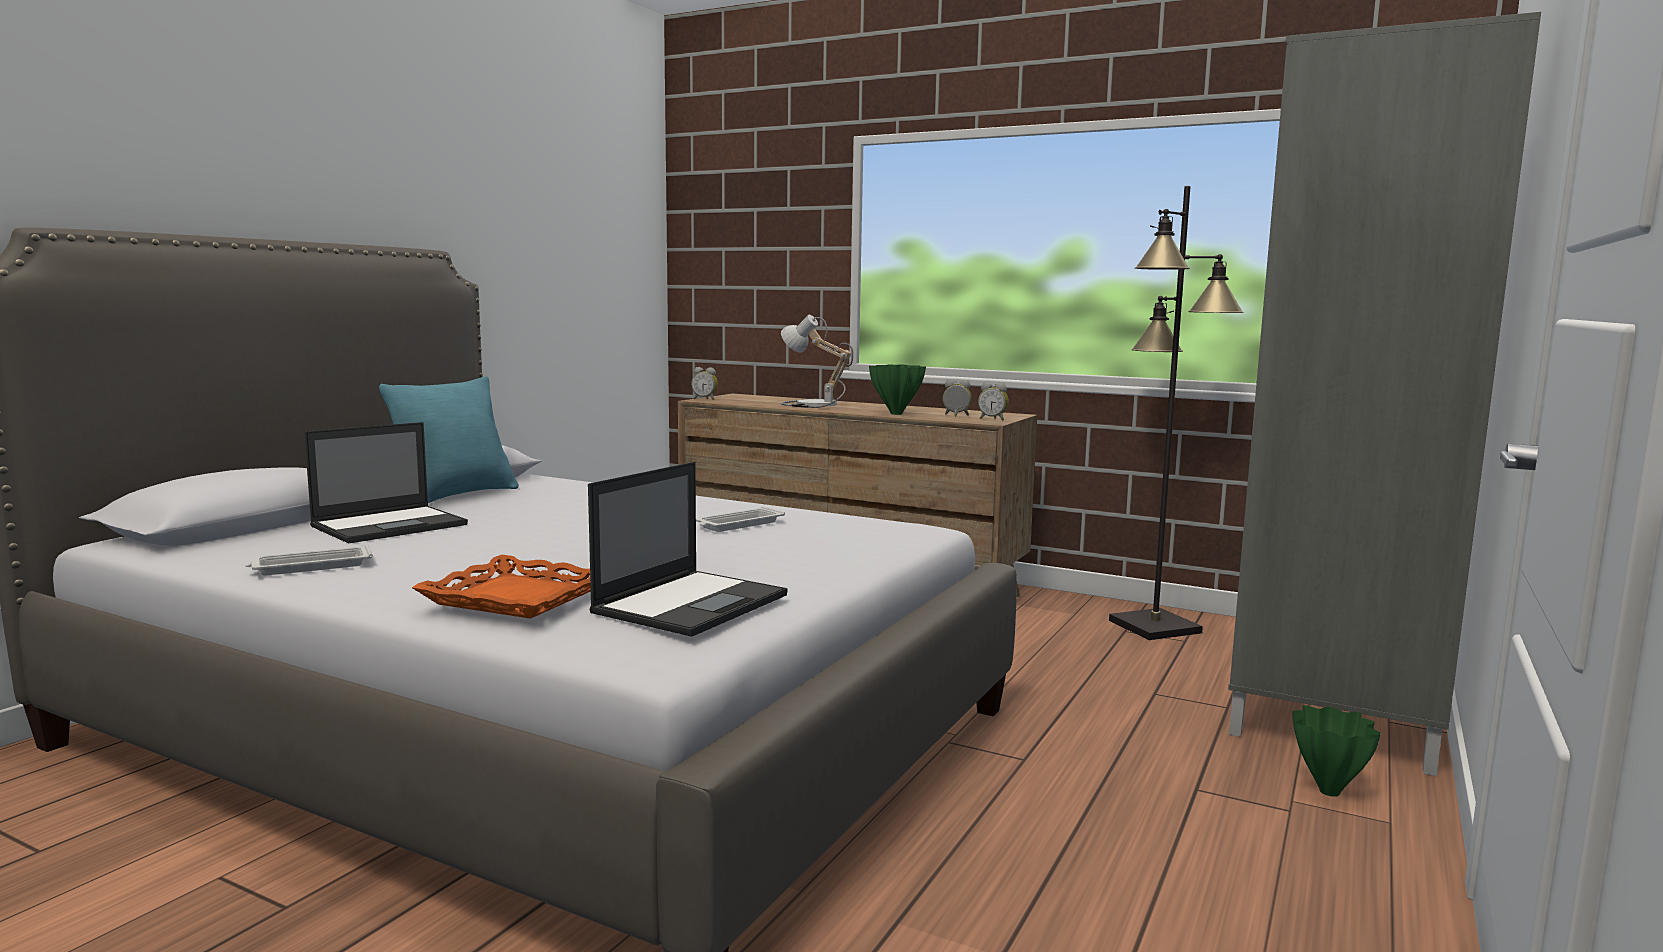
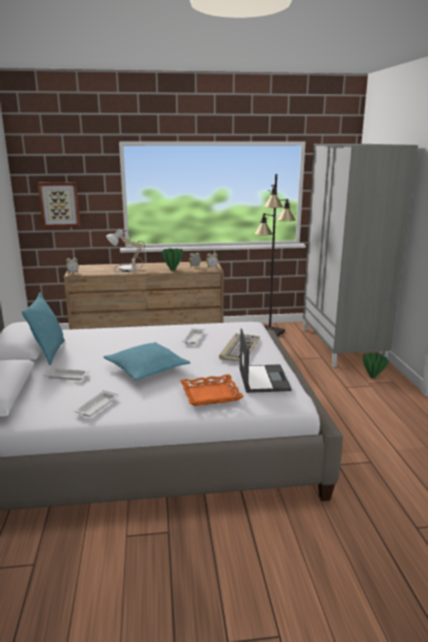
camera: 35 degrees left, 10 degrees up
laptop [304,422,468,543] -> white tray [44,367,89,381]
none -> picture [38,182,80,228]
none -> turquoise pillow [104,342,190,380]
none -> keyboard [219,333,260,361]

